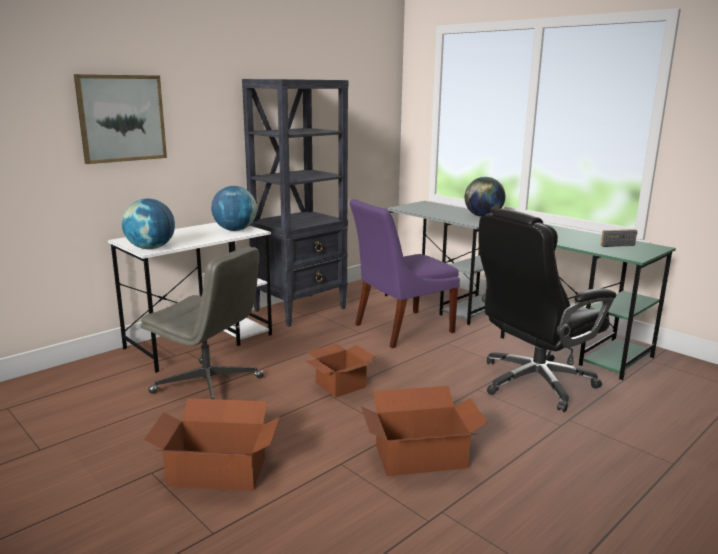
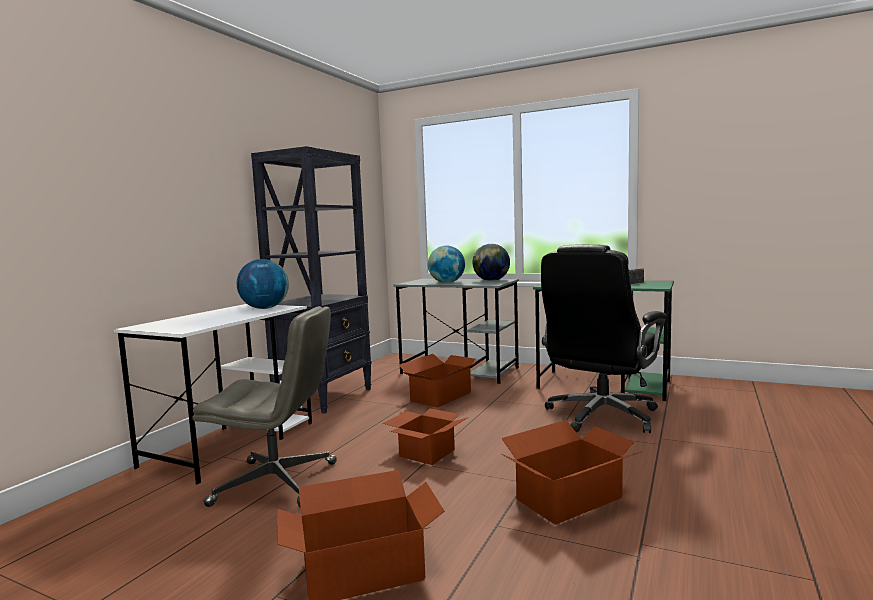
camera: 20 degrees left, 10 degrees down
picture [74,74,167,164] -> none
globe [122,199,175,249] -> globe moved to [428,246,465,283]
purple chair [350,199,460,348] -> cardboard box [398,354,481,408]

